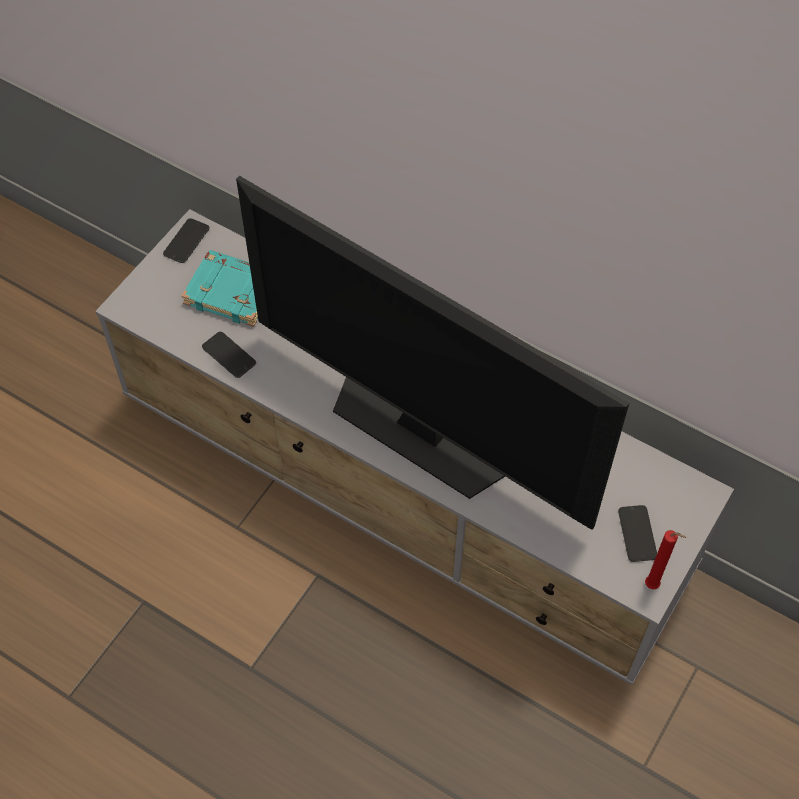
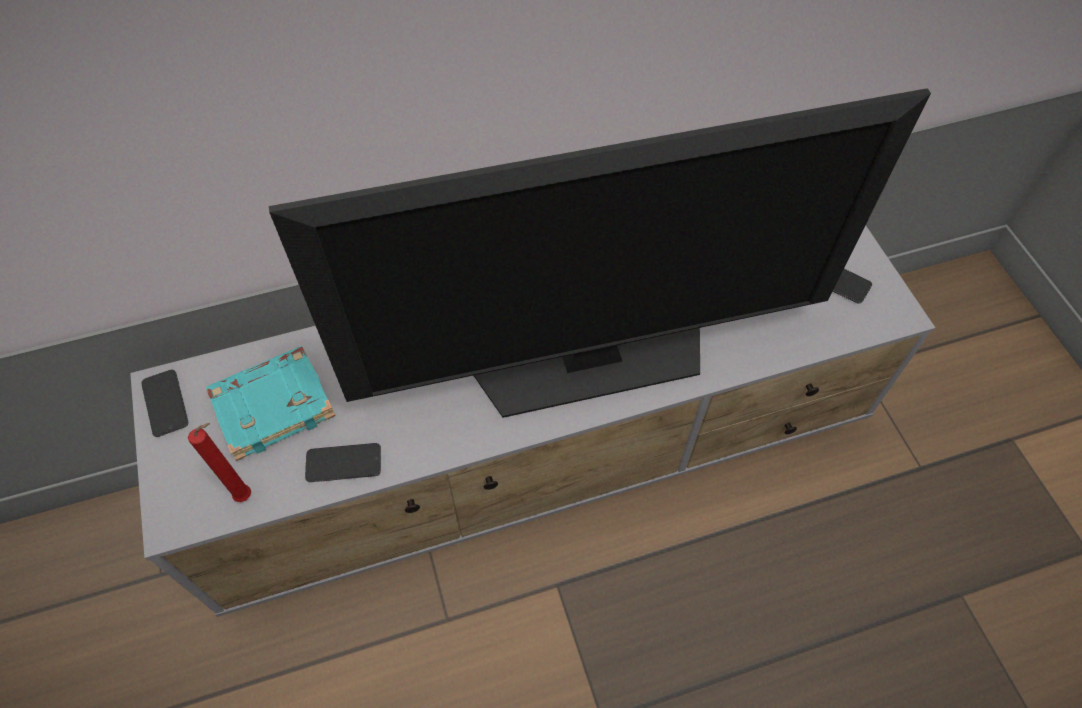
camera: 50 degrees left, 0 degrees up
red candle [645,530,686,589] -> red candle moved to [188,423,251,502]

